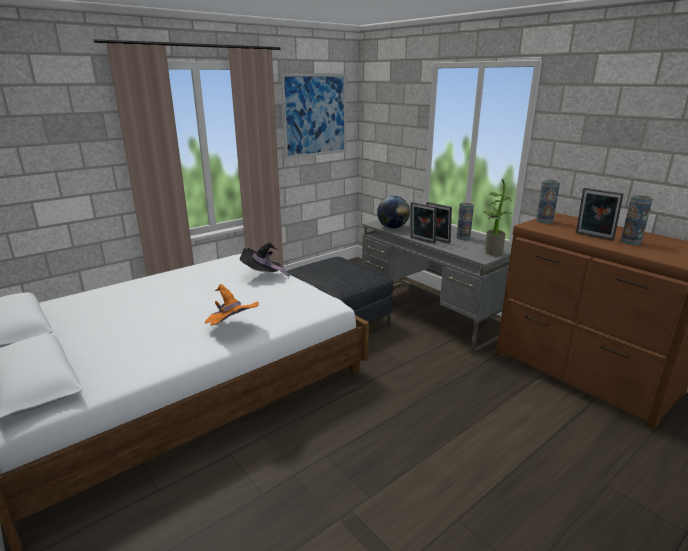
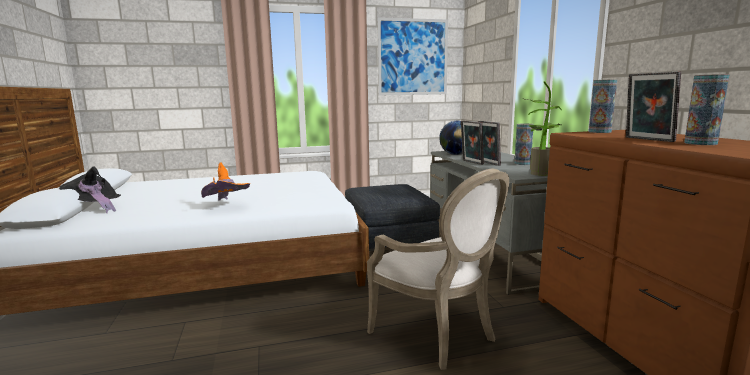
camera: 25 degrees right, 10 degrees down
black hat [240,242,290,278] -> black hat moved to [59,166,121,213]
none -> armchair [367,169,509,370]

